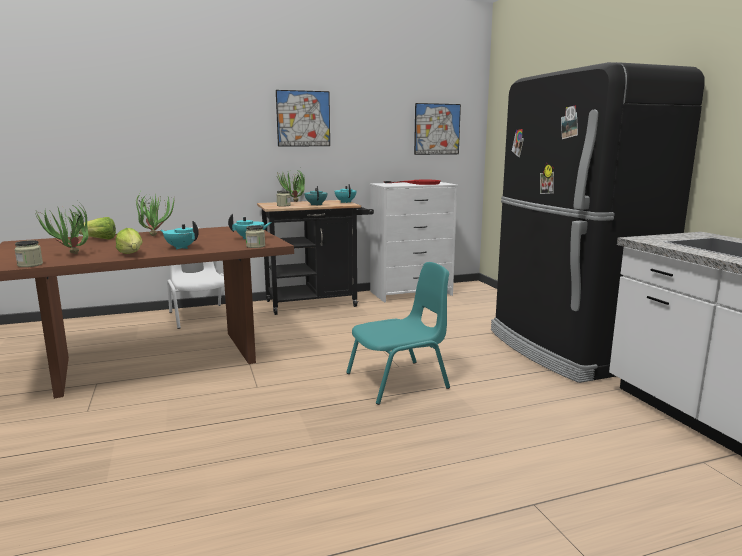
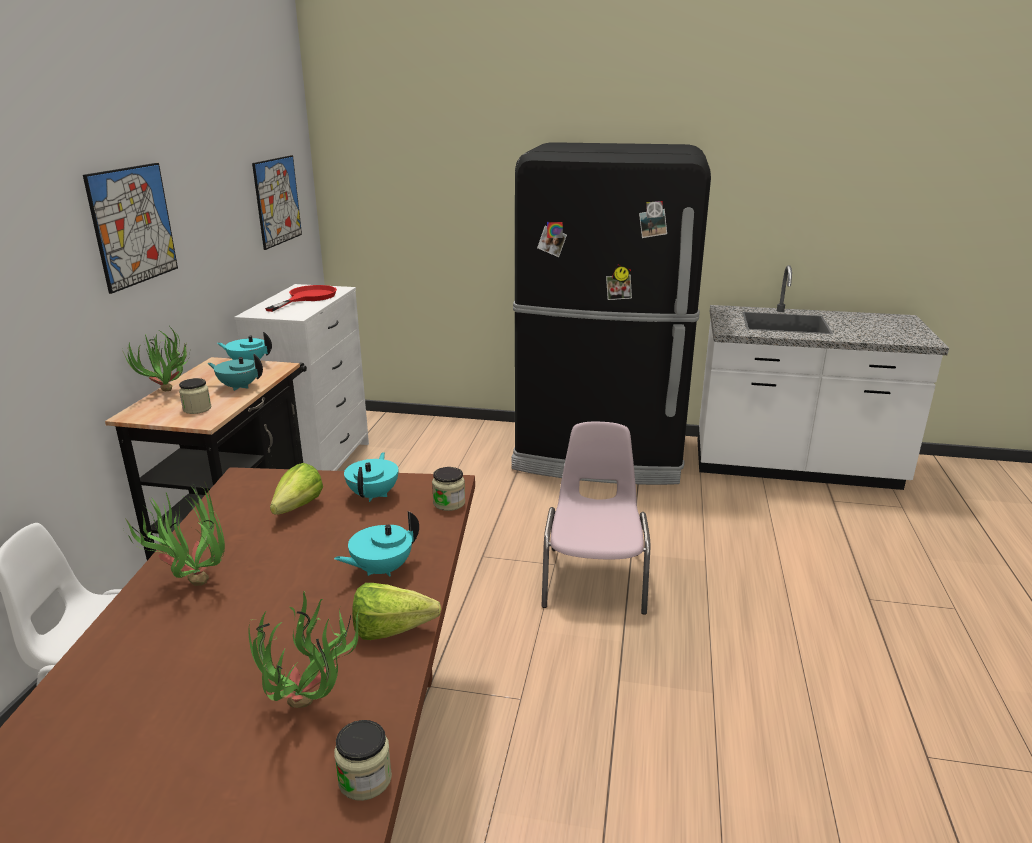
camera: 60 degrees left, 10 degrees up
lettuce [79,217,116,239] -> lettuce moved to [270,463,323,515]
turquoise chair [346,262,450,405] -> pink chair [541,422,650,615]

